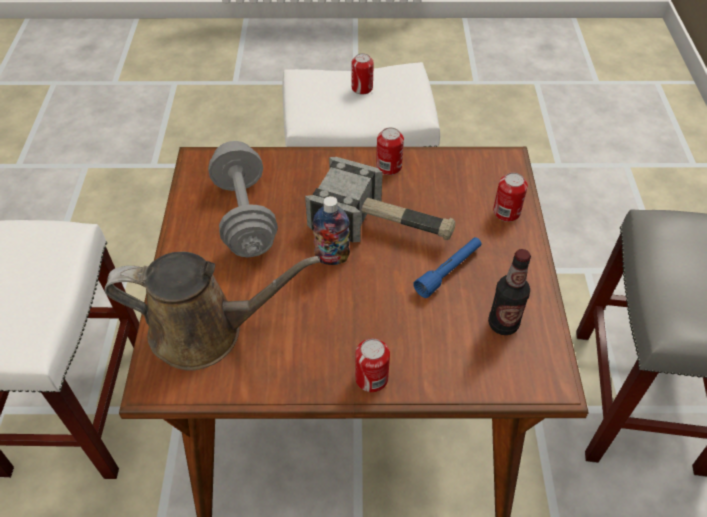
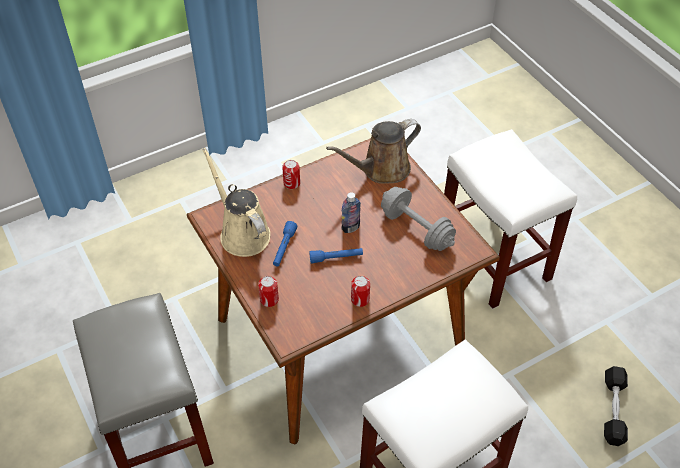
camera: 150 degrees right, 0 degrees up
hammer [305,157,455,242] -> blue flashlight [309,248,363,263]
can [352,53,374,95] -> none
bottle [488,249,531,335] -> beige watering can [202,148,270,257]
none -> black dumbbell [604,366,628,446]

